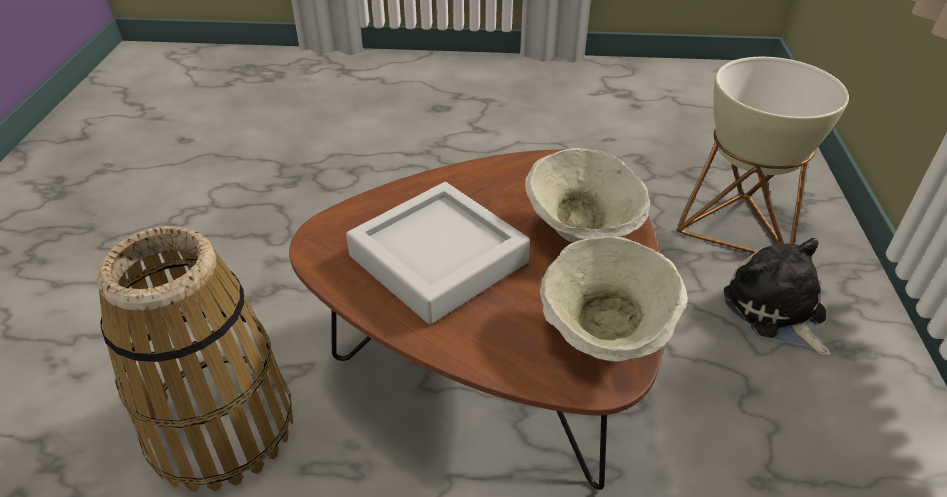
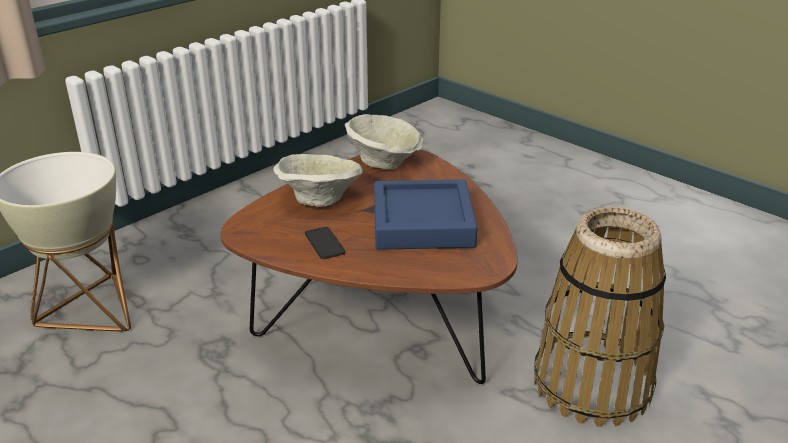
camera: 140 degrees left, 10 degrees down
grey tray [346,182,530,324] -> blue tray [374,179,477,250]
plush toy [724,238,830,356] -> none
none -> phone [305,227,345,259]

